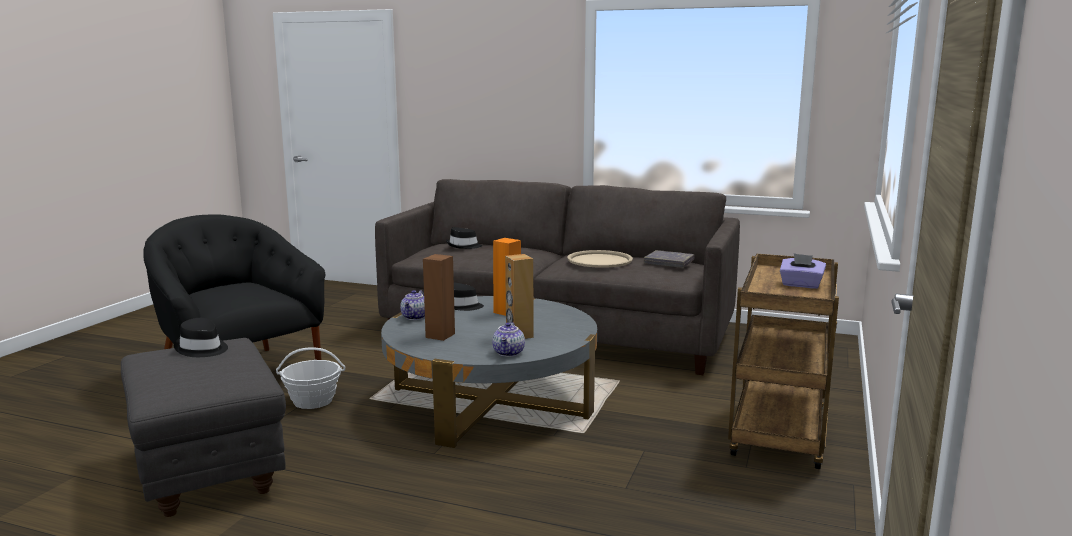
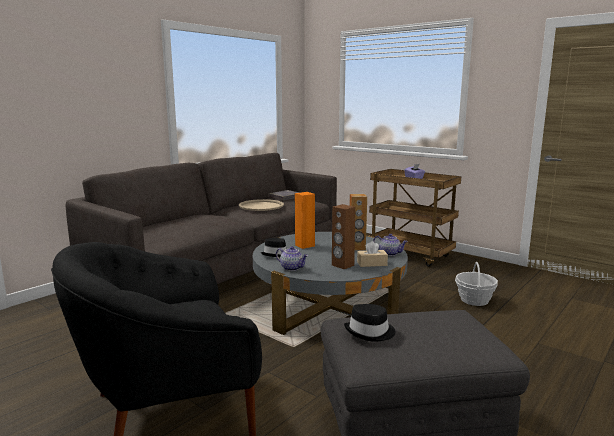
camera: 70 degrees left, 0 degrees up
basket [276,347,345,409] -> basket moved to [455,262,498,306]
black hat [446,227,482,249] -> none
none -> beige tissue box [357,241,388,267]

